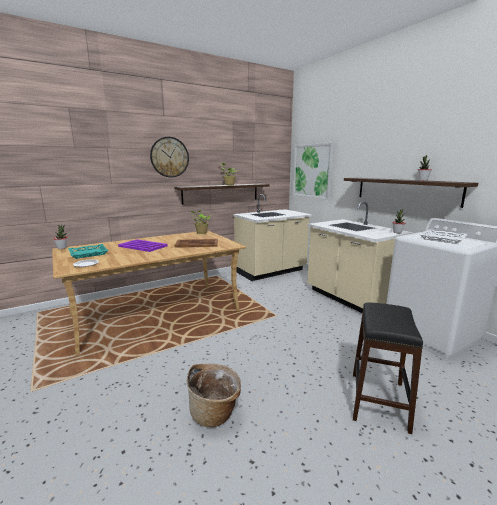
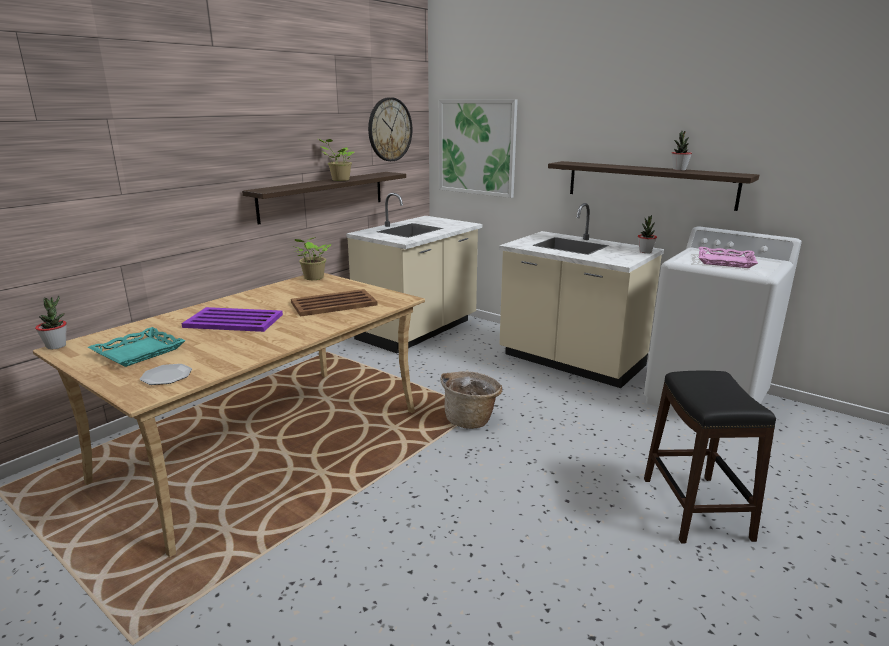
camera: 20 degrees left, 5 degrees up
wall clock [150,137,189,177] -> wall clock moved to [368,97,412,161]
basket [187,364,241,427] -> basket moved to [441,371,502,429]
white tray [420,229,468,244] -> pink tray [699,247,758,268]

